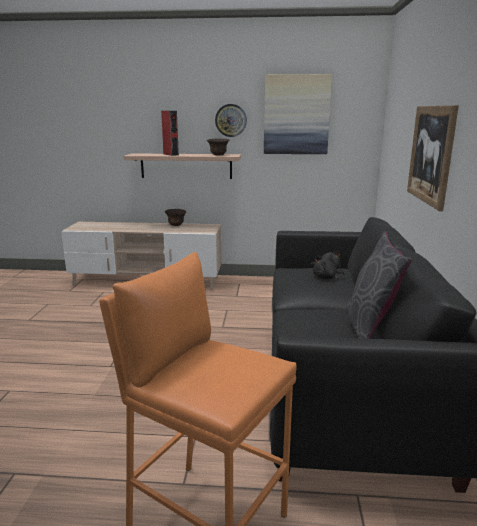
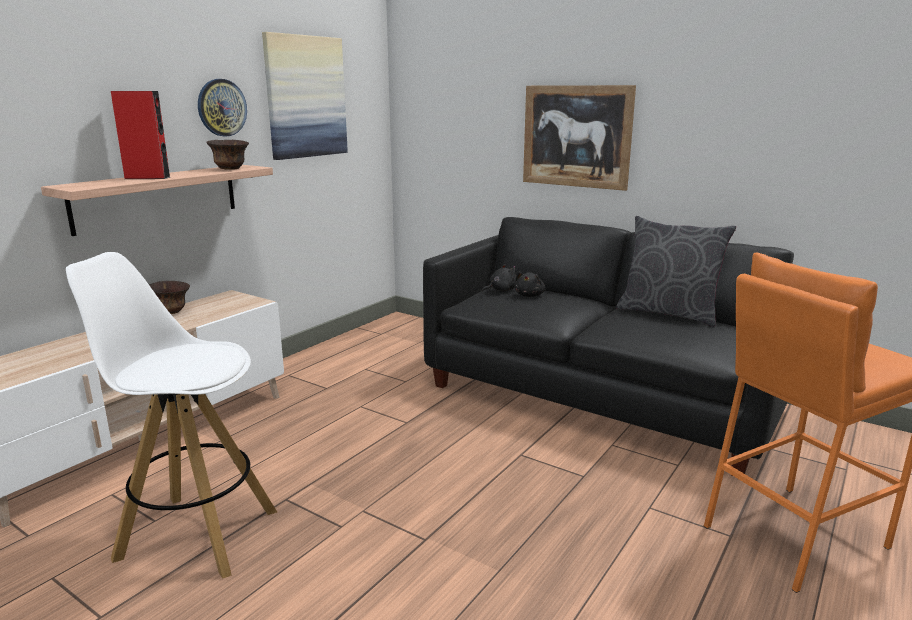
camera: 60 degrees left, 0 degrees up
none -> white stool [66,252,277,579]

